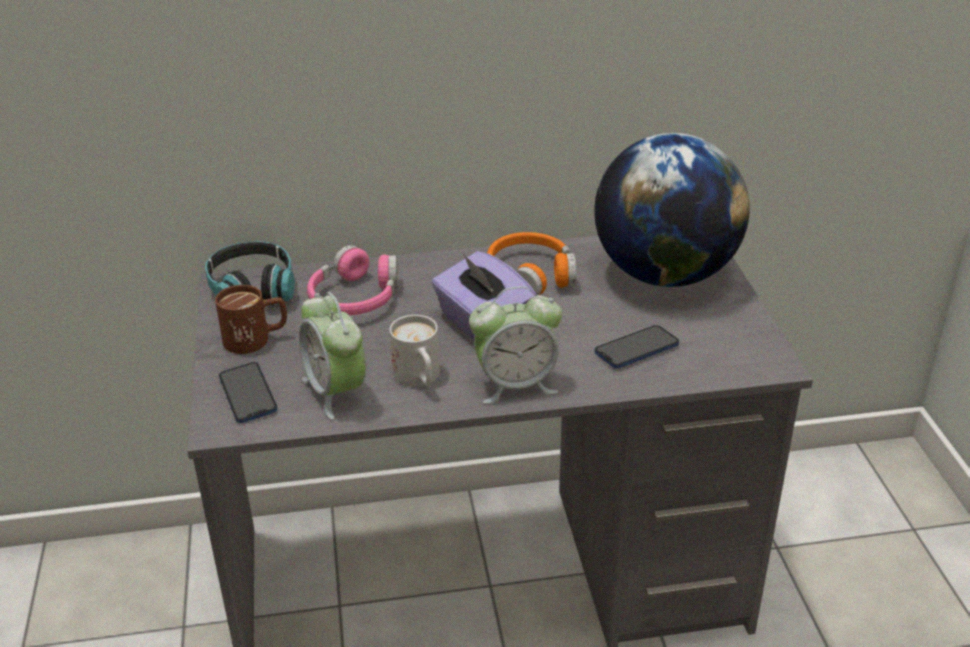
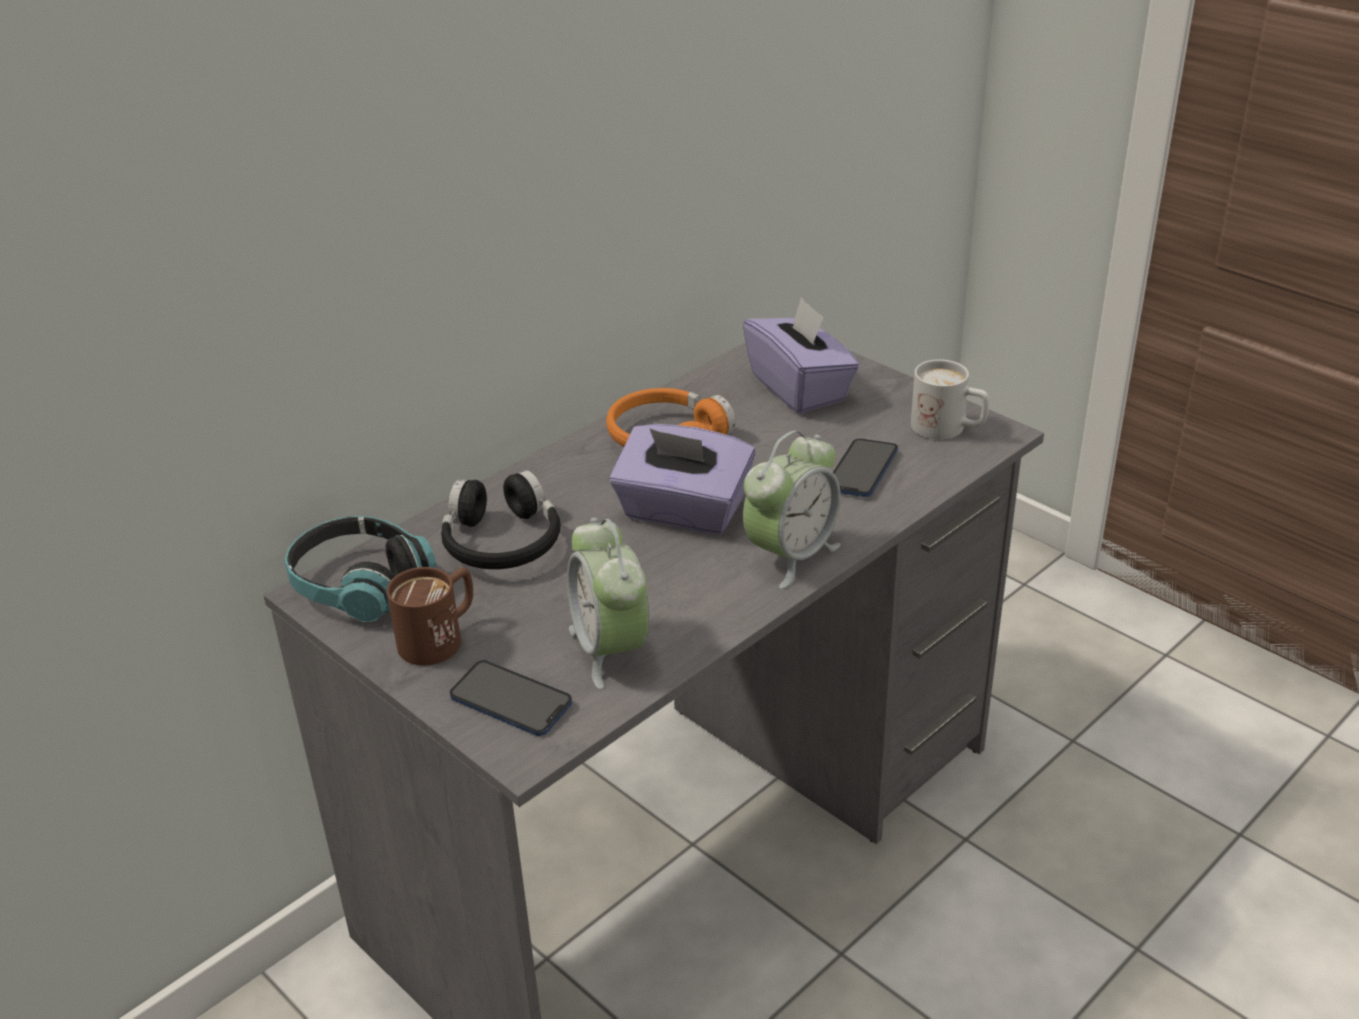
camera: 35 degrees left, 0 degrees up
alarm clock [299,292,366,420] -> alarm clock turned 45 degrees clockwise [567,518,650,689]
pink headphones [307,245,398,315] -> black headphones [441,470,561,569]
white mug [390,315,439,387] -> white mug moved to [911,359,989,440]
globe [594,133,750,287] -> purple tissue box [743,297,859,414]

